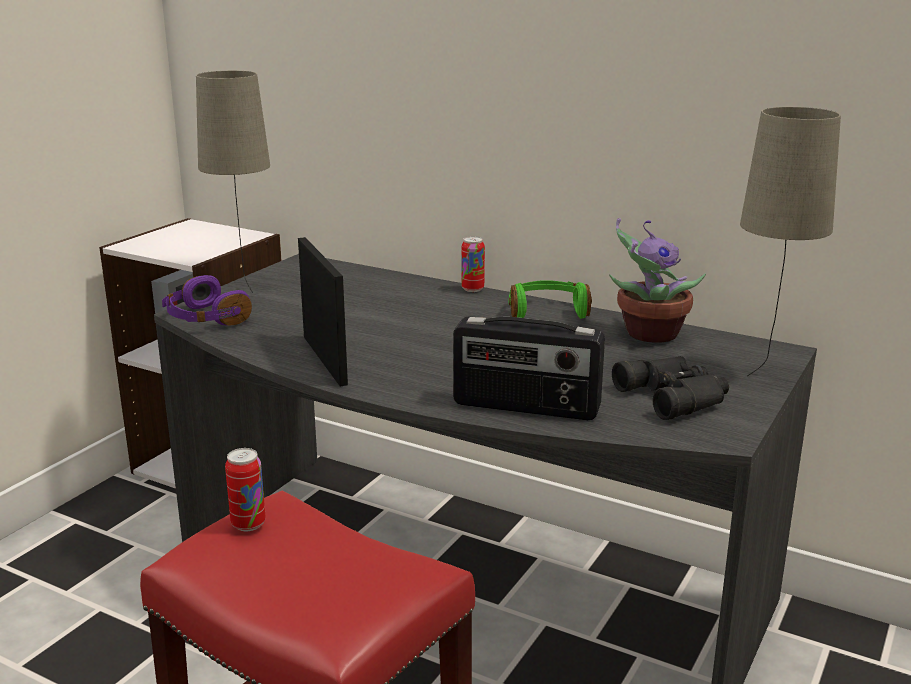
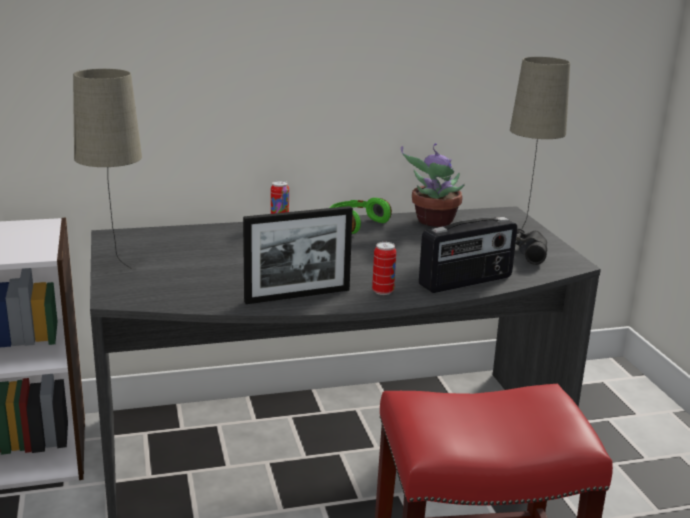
camera: 45 degrees left, 0 degrees up
purple headphones [162,275,252,325] -> none
can [225,448,266,531] -> can moved to [372,242,396,295]
picture frame [298,237,348,386] -> picture frame turned 135 degrees clockwise [243,206,353,304]

